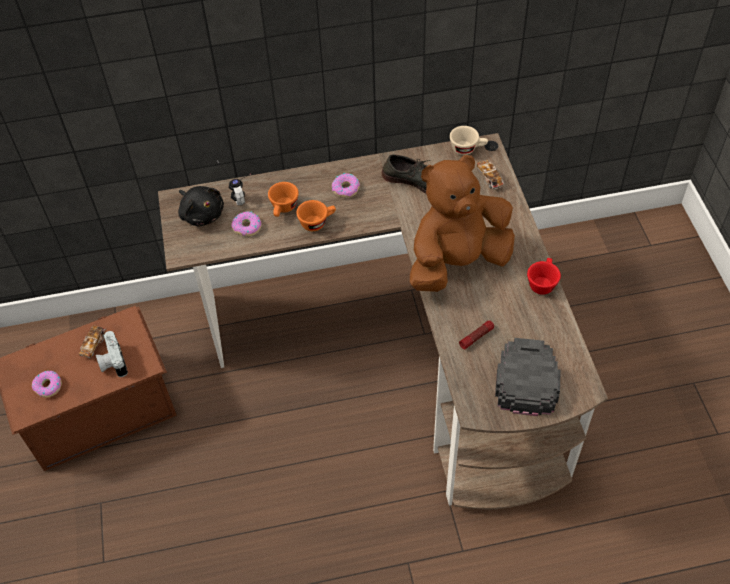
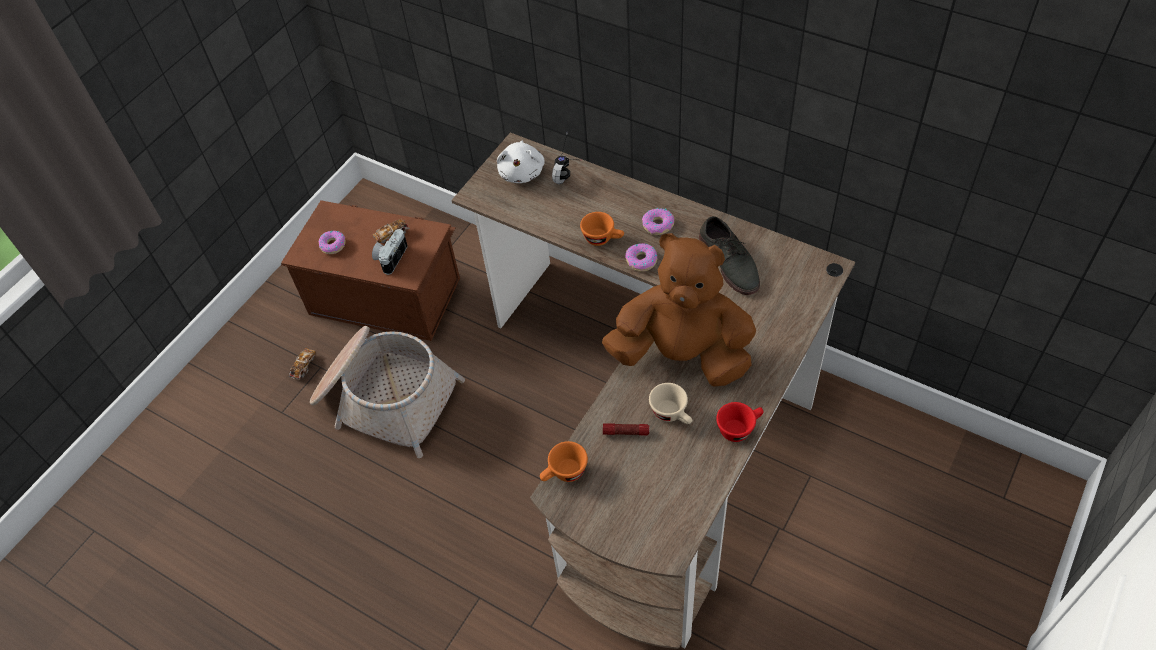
camera: 45 degrees right, 0 degrees up
black plush toy [178,186,224,226] -> white plush toy [497,141,545,183]
donut [231,211,261,237] -> donut moved to [625,243,657,272]
orange cup [268,182,299,217] -> orange cup moved to [540,441,588,482]
beige cup [450,126,488,155] -> beige cup moved to [649,383,693,424]
toy car [477,160,505,189] -> toy car moved to [289,348,316,380]
black cap [495,338,561,416] -> none
none -> basket [310,326,465,458]

